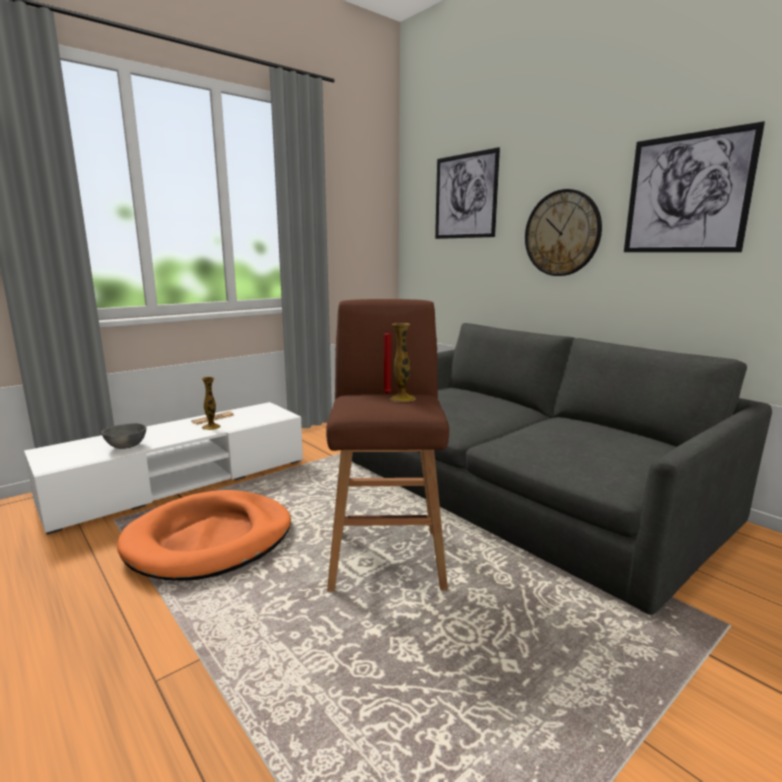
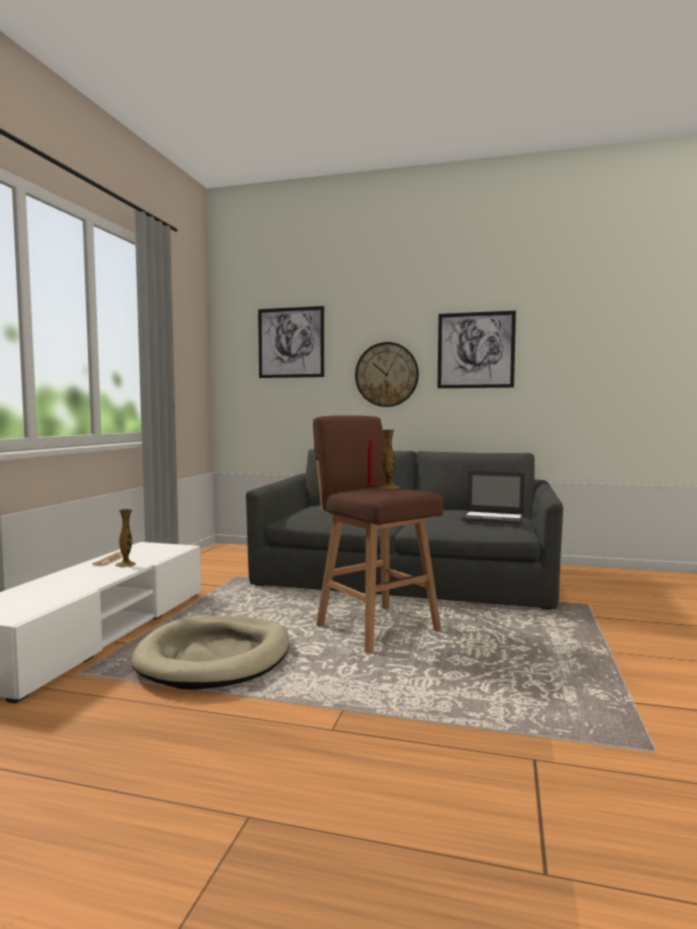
camera: 35 degrees left, 10 degrees down
grey bowl [101,423,146,449] -> none
orange dog bed [117,490,291,581] -> beige dog bed [131,615,290,690]
none -> laptop [462,471,525,525]

